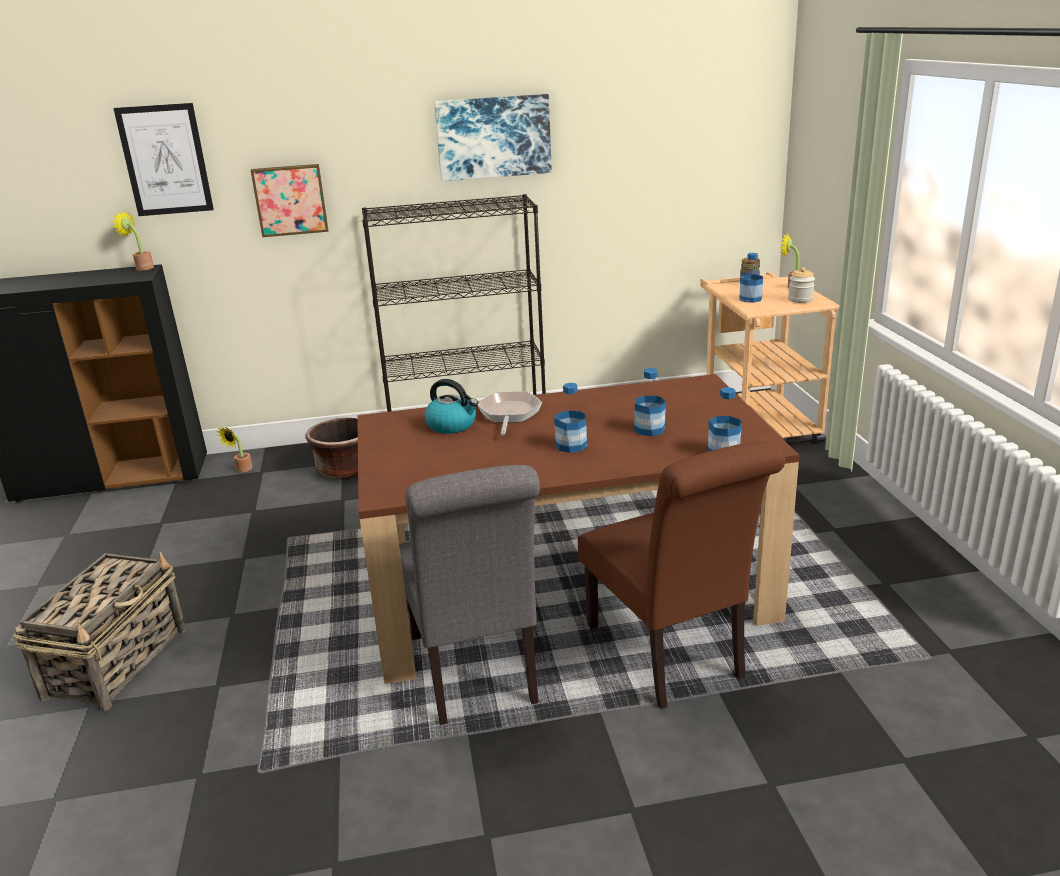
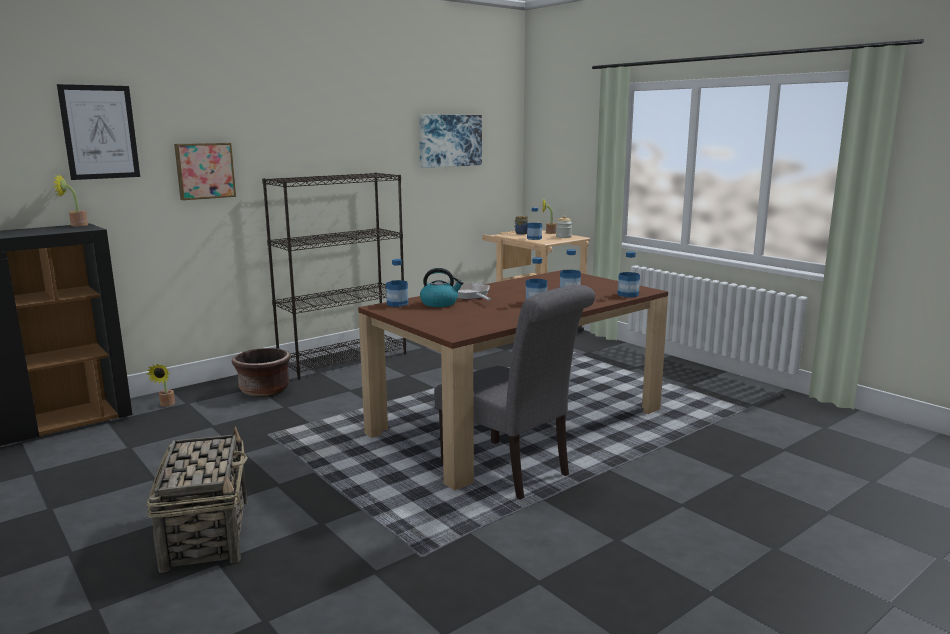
camera: 30 degrees left, 10 degrees down
picture [434,94,552,181] -> picture moved to [419,115,482,168]
brown chair [578,441,785,709] -> none
none -> bottle [386,259,408,307]

